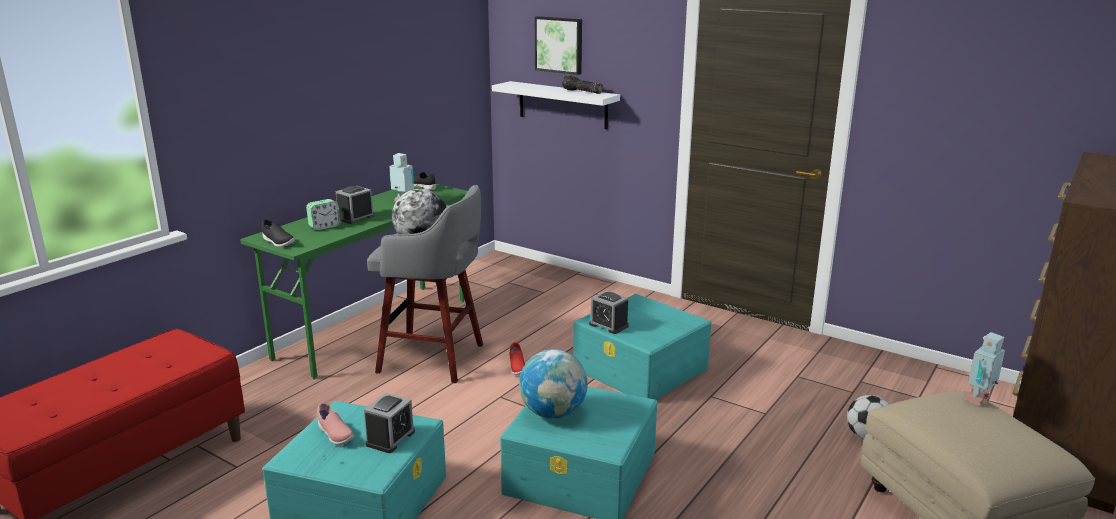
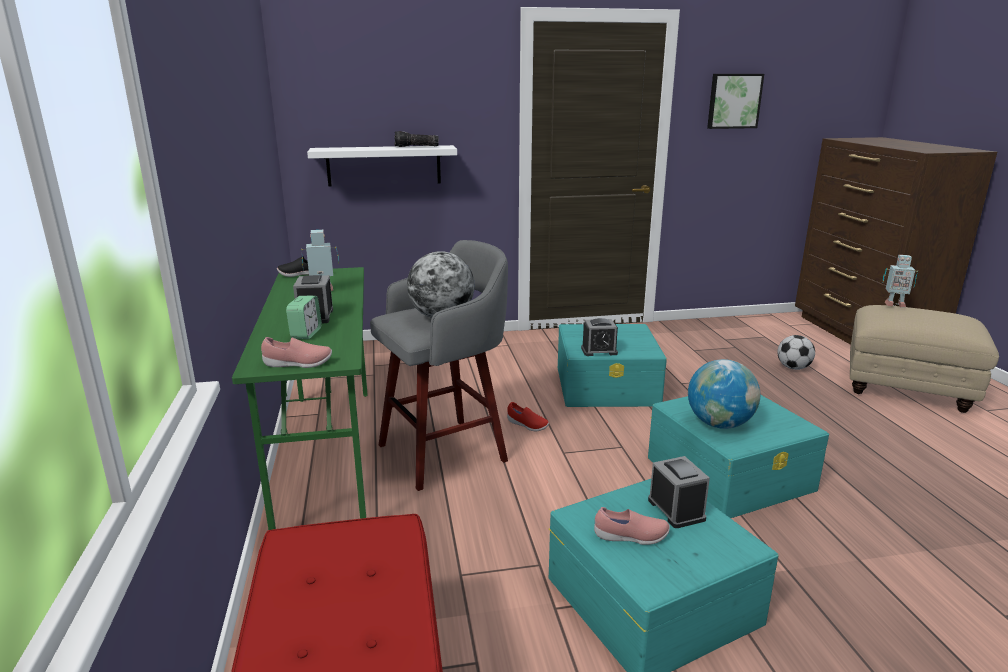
camera: 45 degrees left, 0 degrees up
black shoe [262,219,295,247] -> pink shoe [261,337,332,368]
picture [535,16,582,75] -> picture moved to [707,74,764,129]
toy robot [964,332,1005,406] -> toy robot turned 75 degrees counterclockwise [883,255,918,308]

